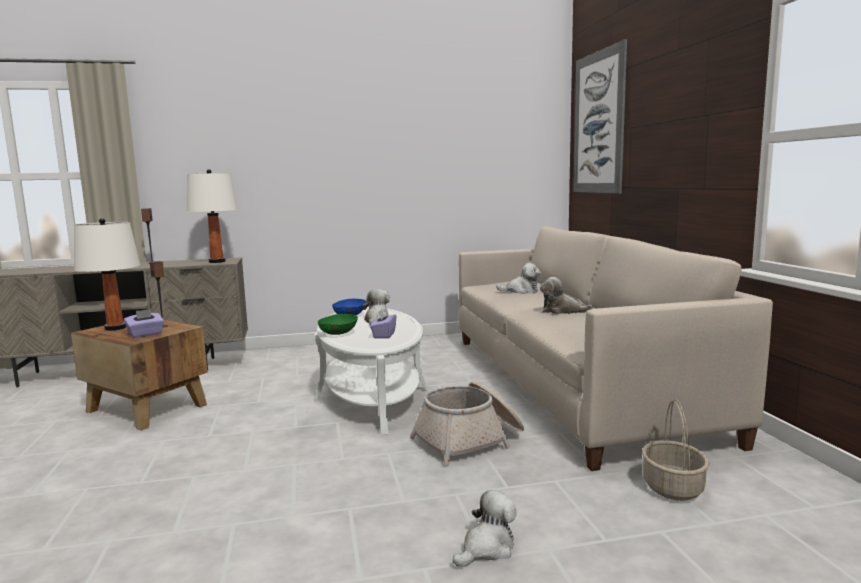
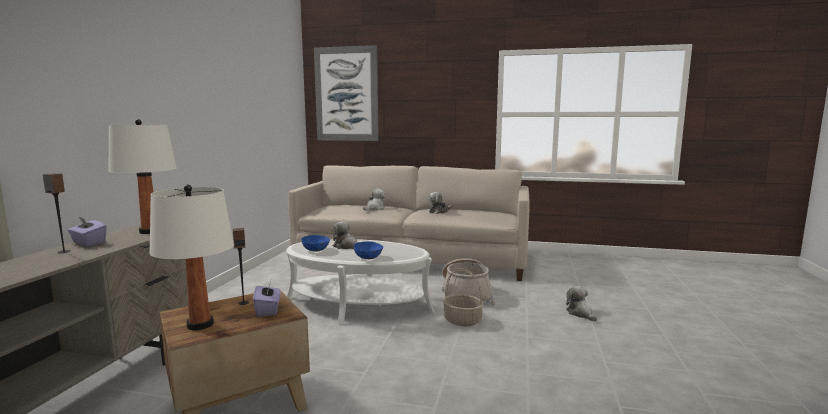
camera: 65 degrees left, 0 degrees up
green bowl [318,314,358,335] -> blue bowl [354,241,383,259]
purple tissue box [370,309,396,338] -> purple tissue box moved to [68,216,107,246]
basket [642,399,709,501] -> basket moved to [442,268,484,326]

